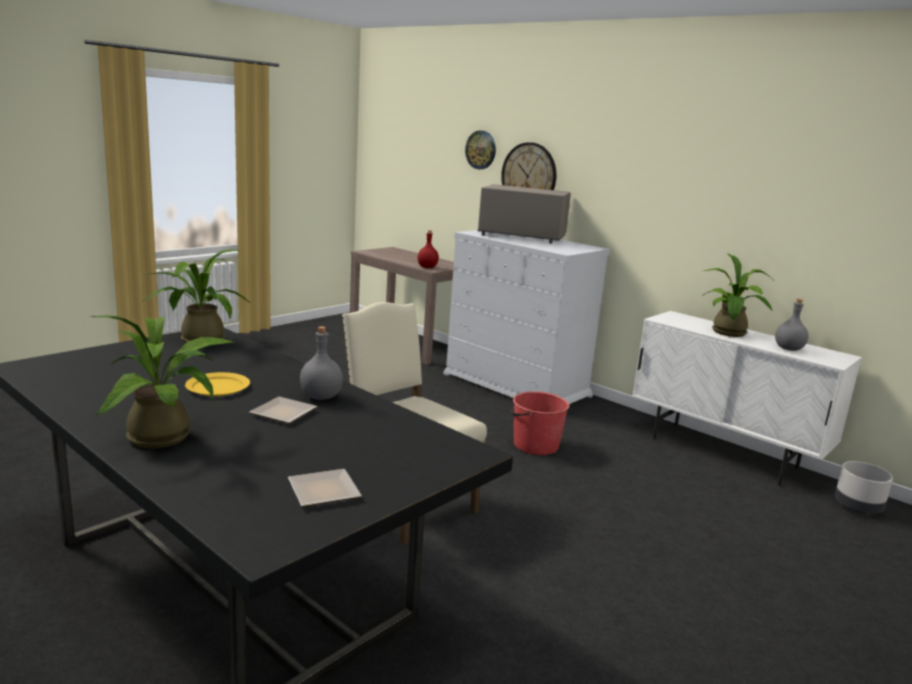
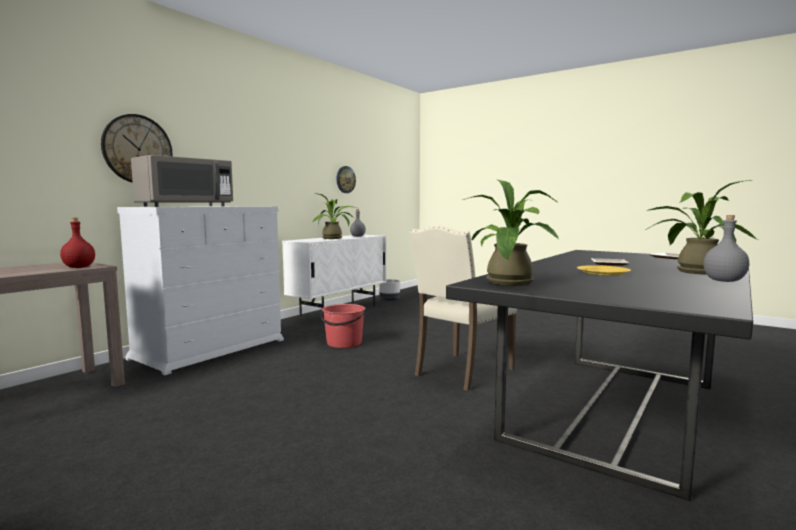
camera: 95 degrees left, 10 degrees down
grey bottle [300,326,343,400] -> grey bottle moved to [703,215,749,282]
wall clock [465,131,496,169] -> wall clock moved to [336,166,356,193]
grey microwave [478,184,571,243] -> grey microwave turned 150 degrees counterclockwise [131,155,233,207]

